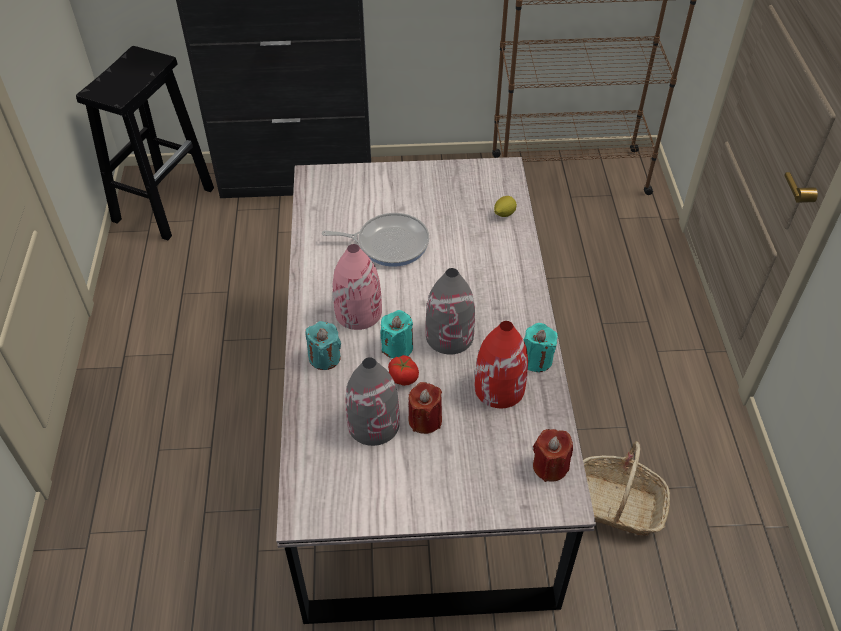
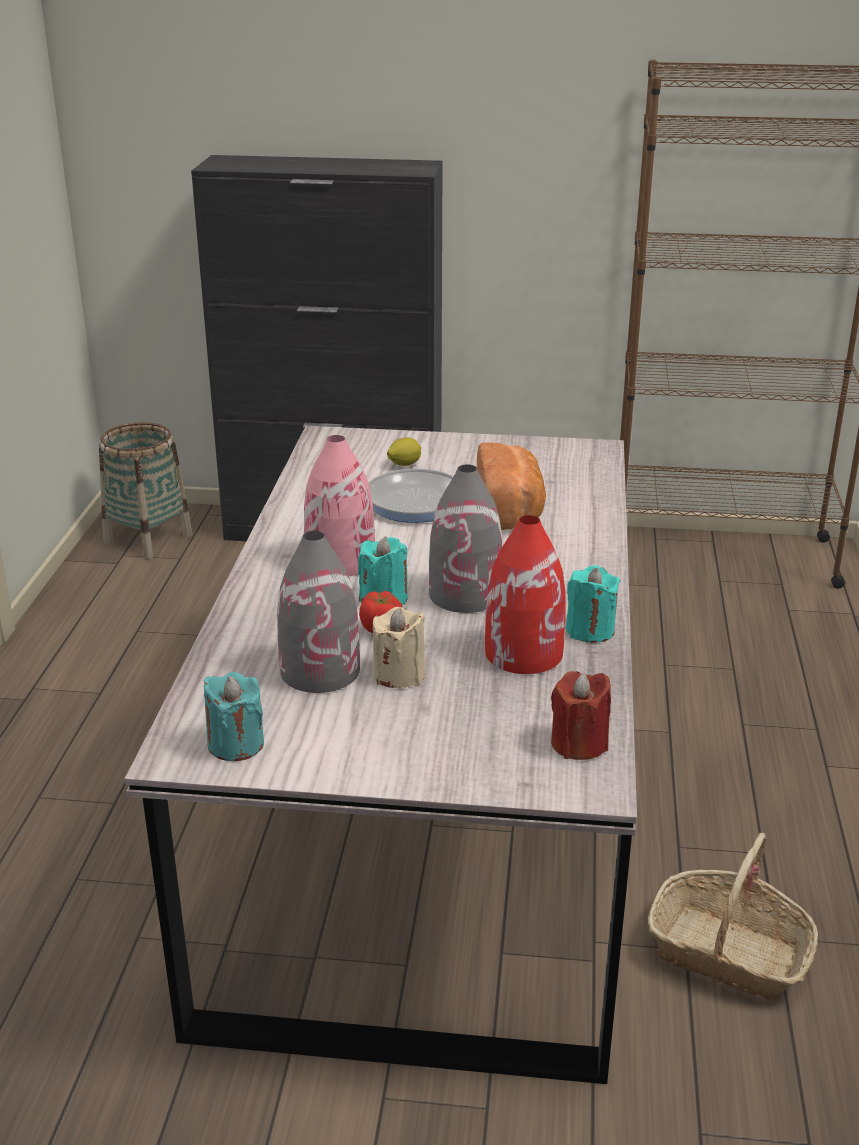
camera: 10 degrees right, 20 degrees down
black stool [76,46,214,240] -> basket [99,422,192,559]
turquoise candle [306,321,341,370] -> turquoise candle moved to [204,672,264,761]
red candle [408,382,442,434] -> beige candle [373,607,425,688]
lemon [494,196,517,217] -> lemon moved to [387,437,421,466]
none -> bread [477,442,546,530]

